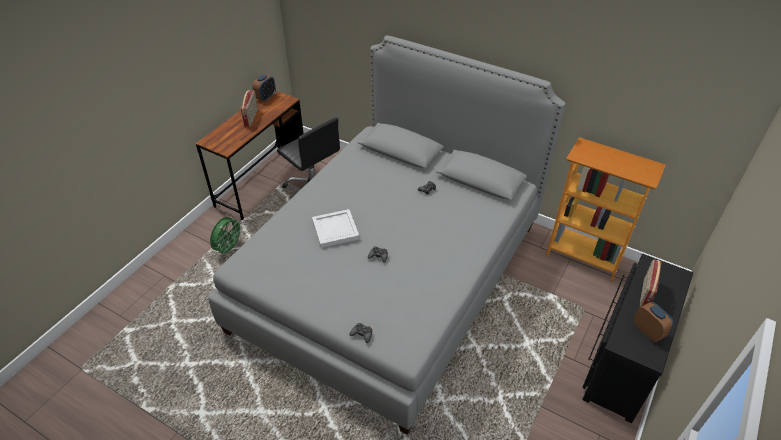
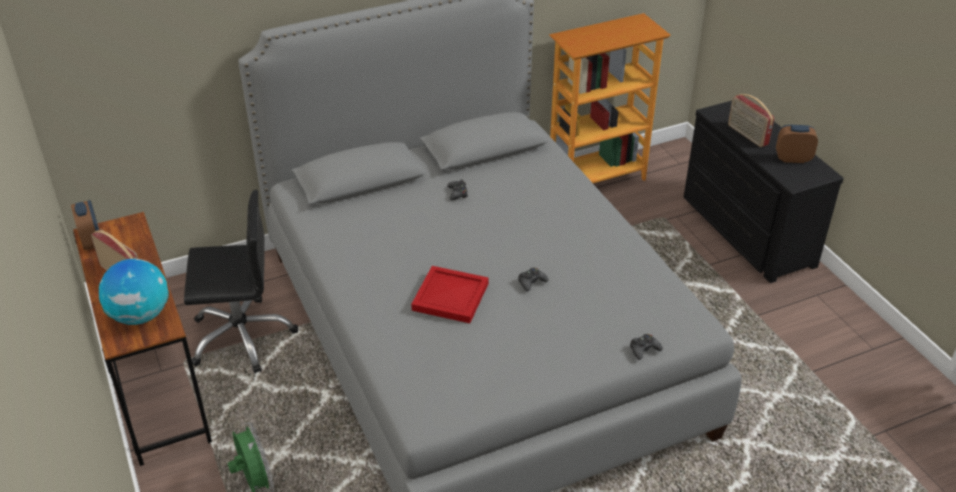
camera: 55 degrees left, 5 degrees down
white tray [312,209,359,248] -> red tray [411,266,488,323]
none -> globe [99,259,169,325]

